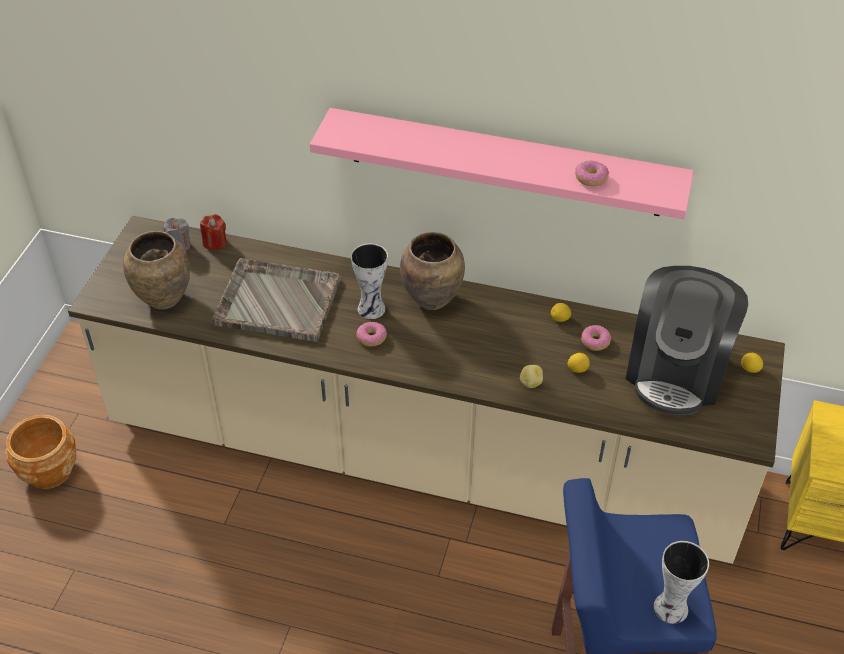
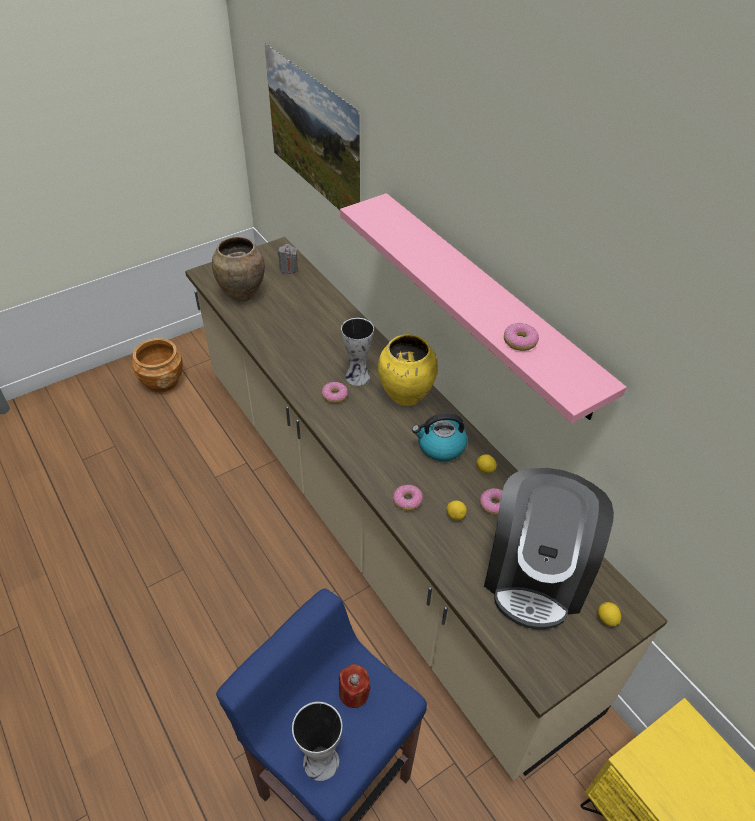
camera: 40 degrees right, 0 degrees up
red candle [200,214,227,251] -> red candle moved to [339,664,371,708]
grey tray [212,258,341,342] -> none
brown vase [400,232,465,310] -> yellow vase [378,334,438,406]
potato [520,365,543,388] -> donut [393,485,423,511]
coffee machine [626,266,748,415] -> coffee machine turned 45 degrees counterclockwise [484,468,614,629]
none -> picture [265,43,360,210]
none -> kettle [412,413,467,462]

